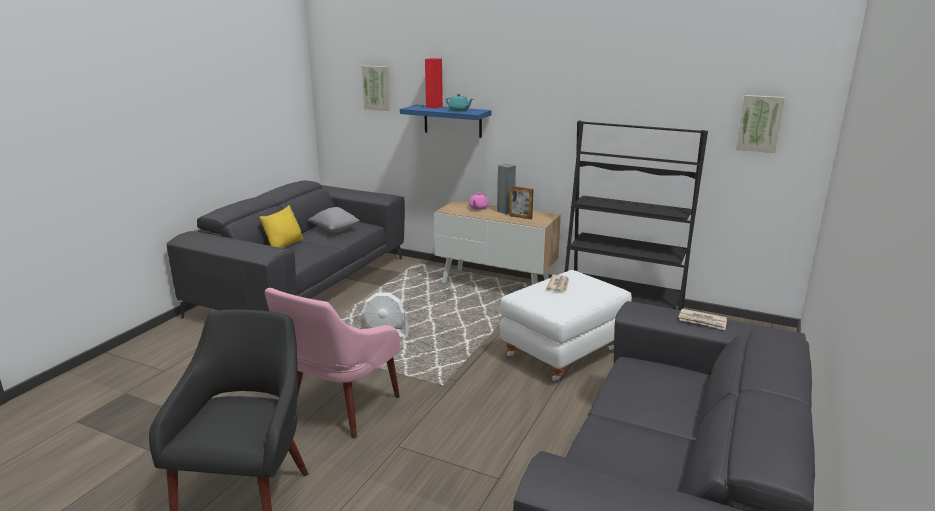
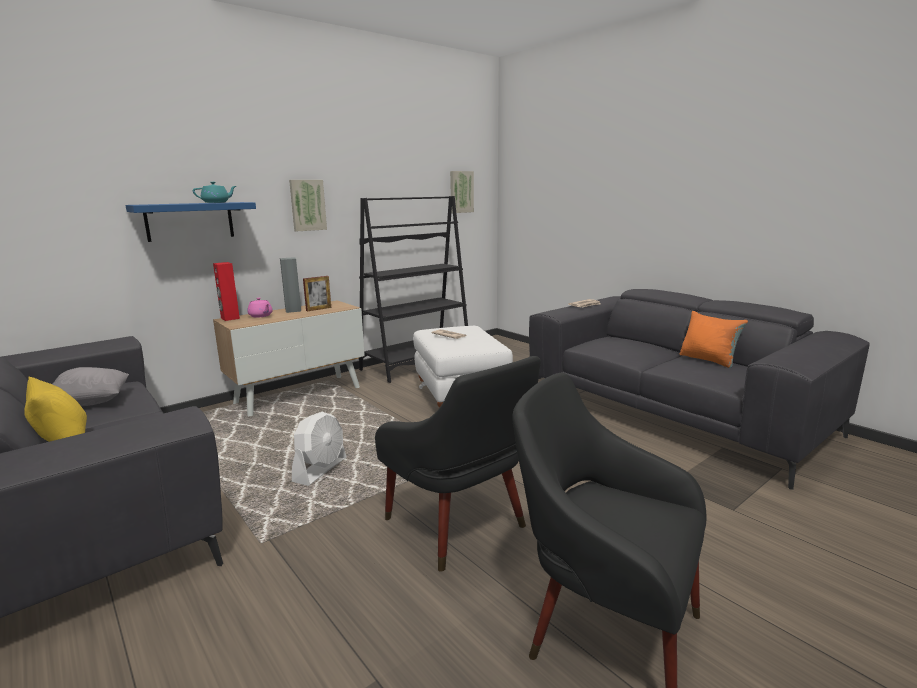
camera: 65 degrees left, 5 degrees down
pink armchair [265,288,400,438] -> black armchair [375,356,541,572]
picture [362,66,390,111] -> picture moved to [289,180,327,232]
red speaker [425,58,443,108] -> red speaker moved to [213,262,240,321]
none -> orange pillow [680,311,748,368]

